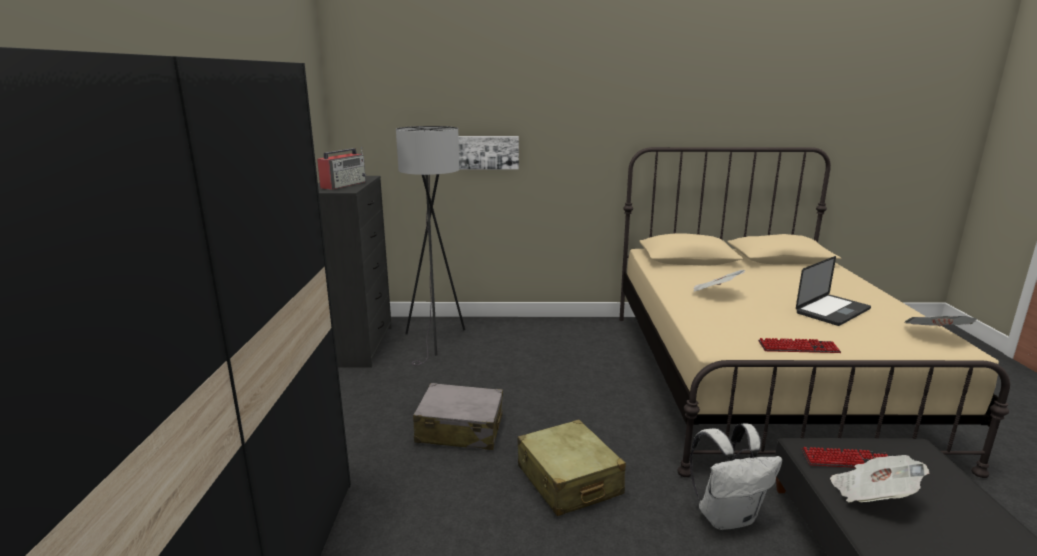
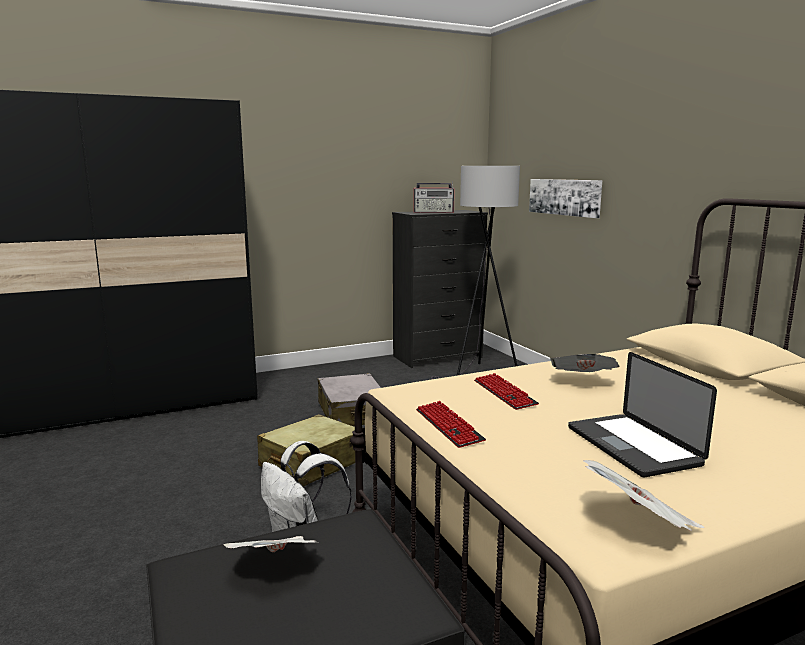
camera: 65 degrees right, 5 degrees down
laptop [796,256,871,326] -> laptop turned 45 degrees clockwise [568,352,717,477]
keyboard [802,447,888,468] -> keyboard moved to [474,373,539,410]

